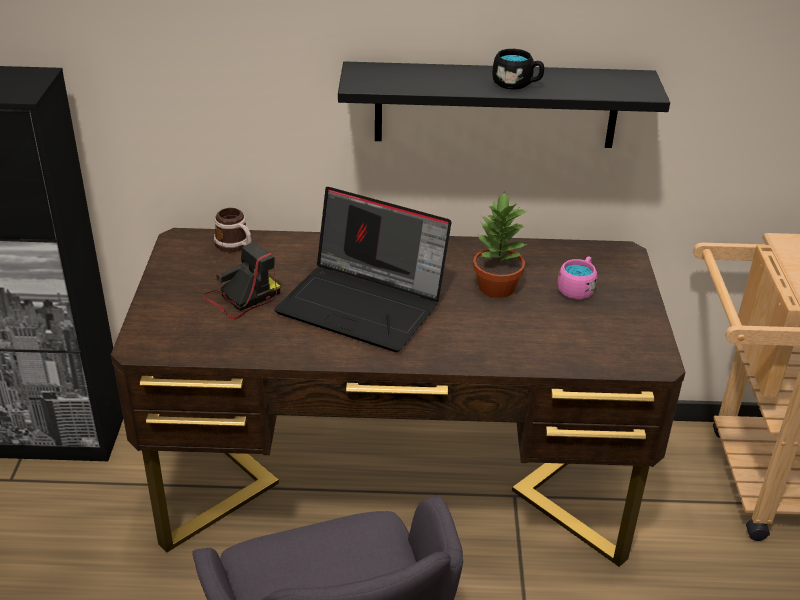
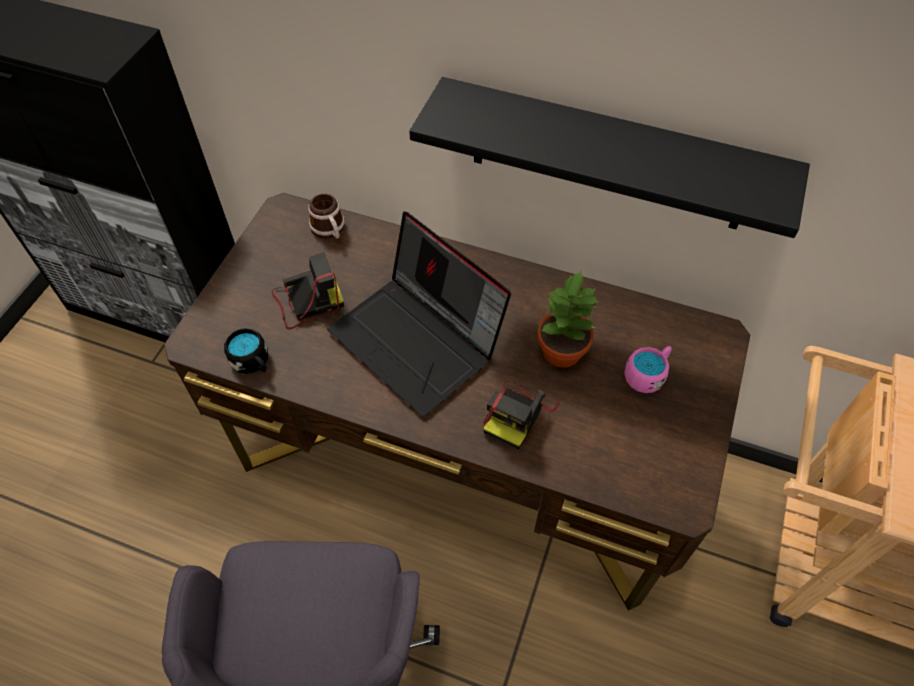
camera: 20 degrees right, 20 degrees up
black mug [492,49,544,89] -> black mug moved to [224,328,268,374]
none -> camera [483,381,559,450]

